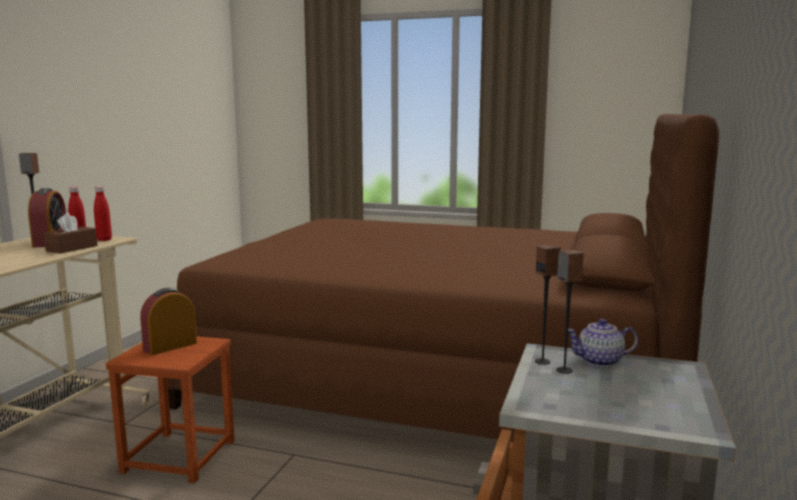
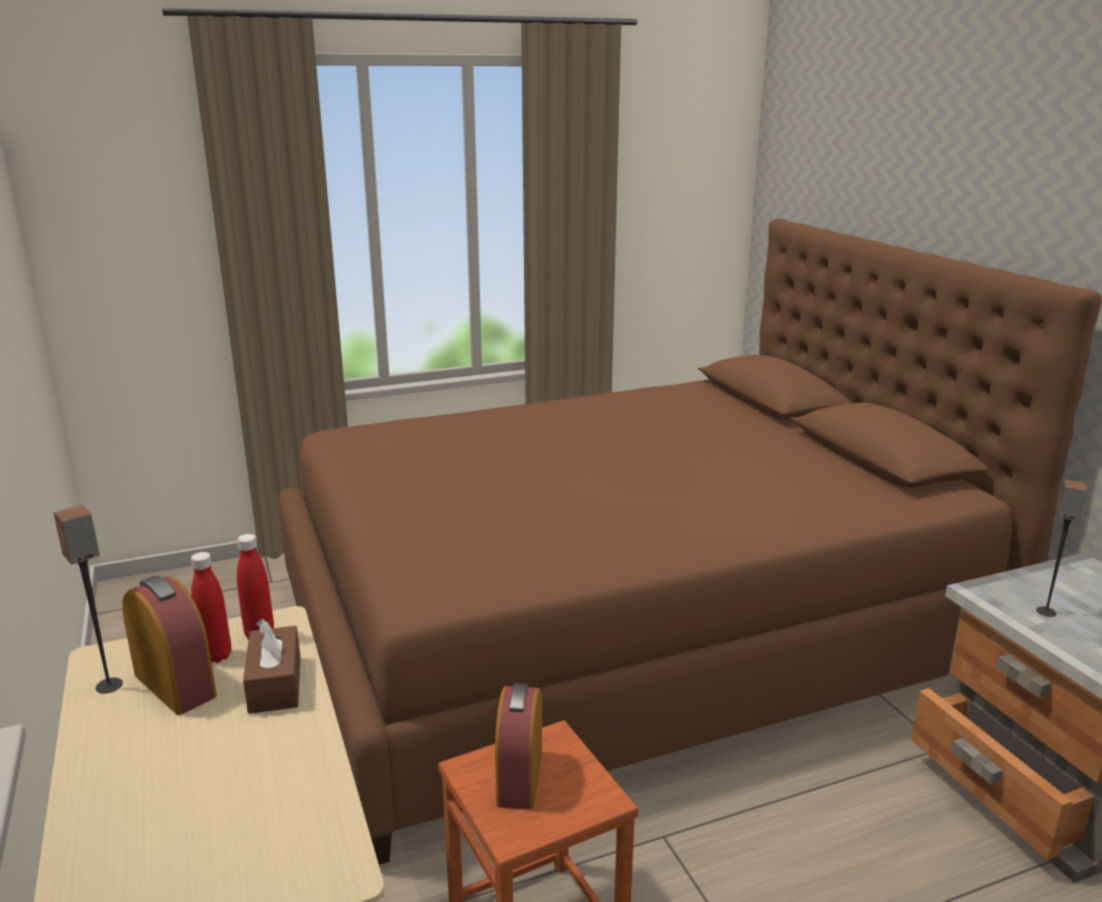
camera: 40 degrees left, 10 degrees up
speaker [535,245,561,365] -> none
teapot [568,319,638,367] -> none

